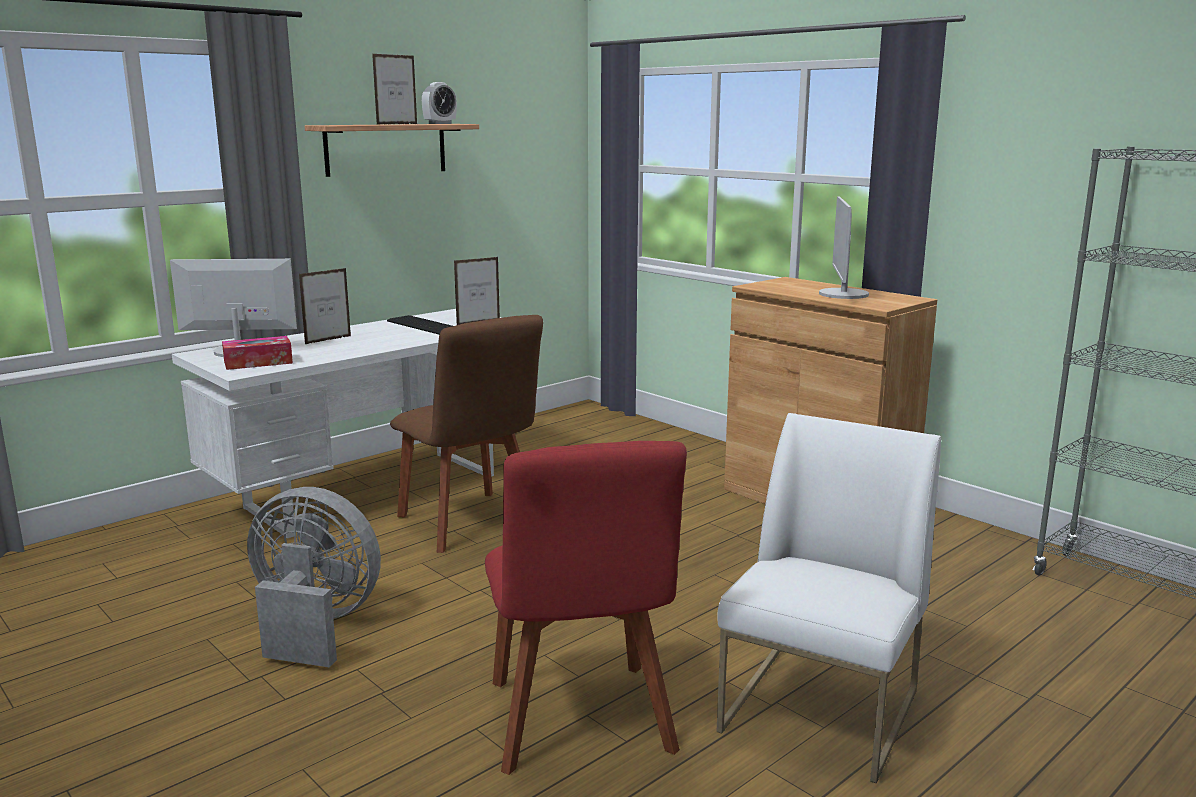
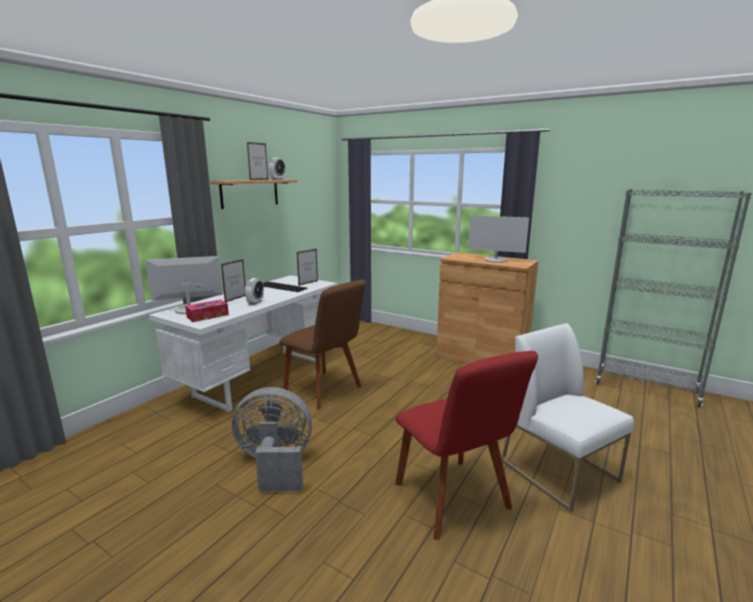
camera: 15 degrees left, 0 degrees up
white chair [717,413,941,783] -> white chair turned 45 degrees counterclockwise [502,323,634,512]
monitor [819,196,869,299] -> monitor turned 60 degrees counterclockwise [468,215,529,263]
none -> alarm clock [245,278,264,305]

